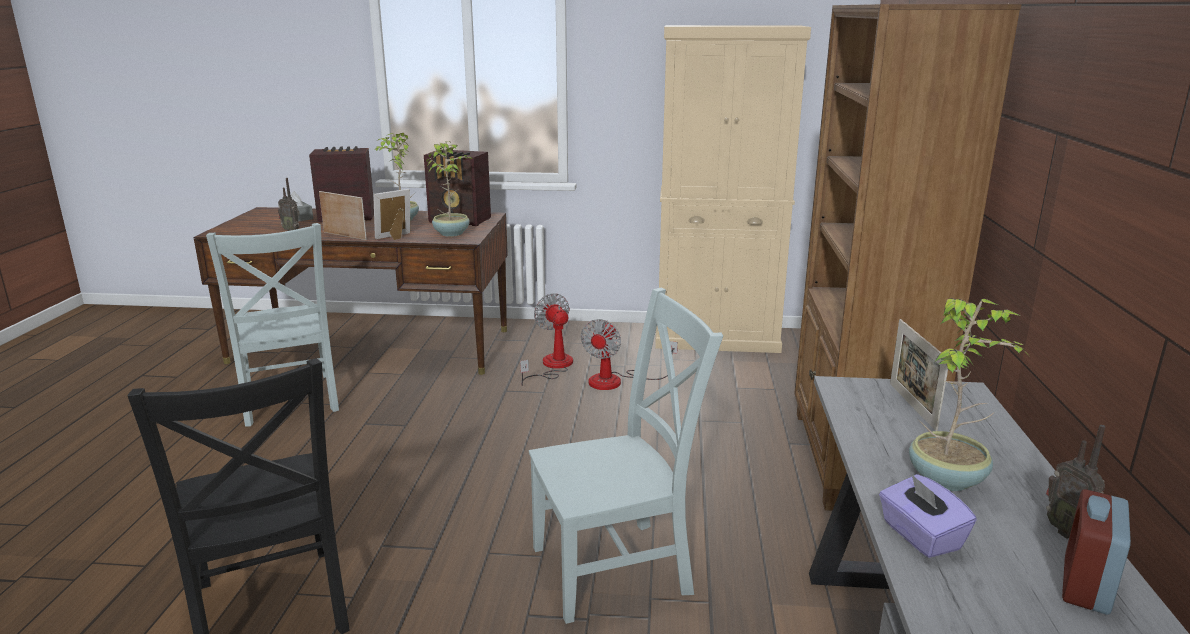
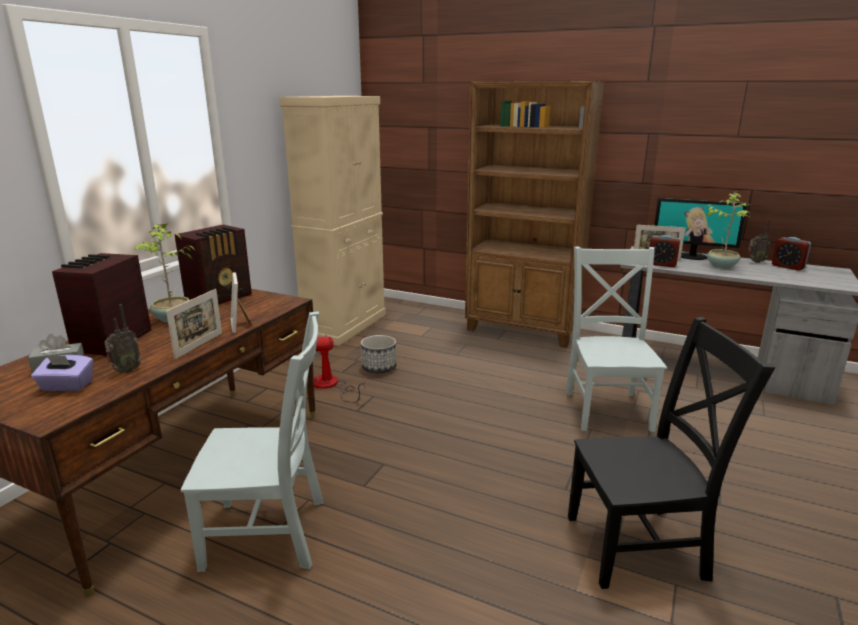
camera: 70 degrees left, 0 degrees up
picture frame [319,191,367,240] -> picture frame turned 150 degrees clockwise [166,289,222,359]
potted plant [427,141,472,237] -> none
fan [581,319,678,390] -> planter [361,335,397,373]
purple tissue box [879,473,977,558] -> purple tissue box moved to [31,355,93,391]
none -> alarm clock [649,235,680,267]
none -> monitor [654,198,748,260]

